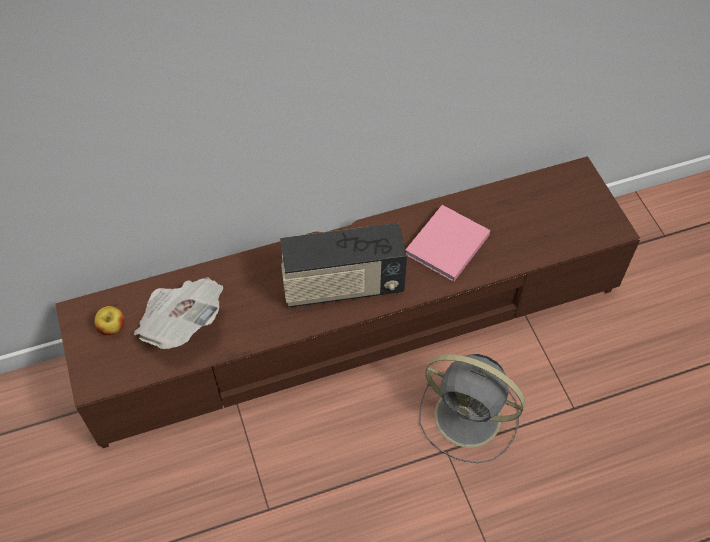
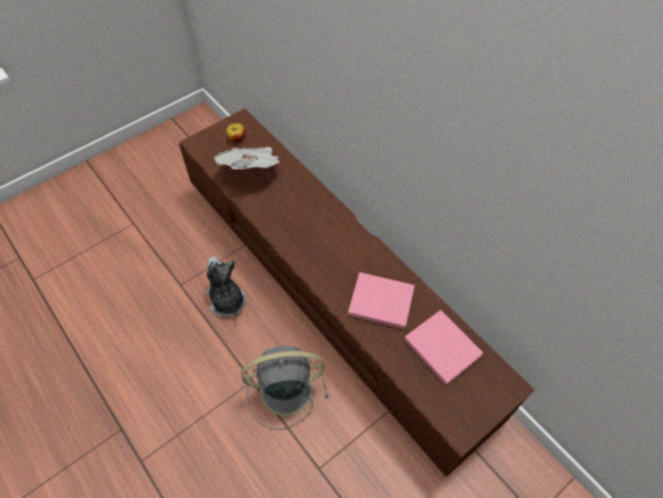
camera: 70 degrees right, 0 degrees up
radio [280,223,407,307] -> none
grey fan [420,354,525,463] -> grey fan turned 75 degrees clockwise [241,346,329,430]
none -> plush toy [206,256,246,317]
none -> pink book [404,310,483,385]

